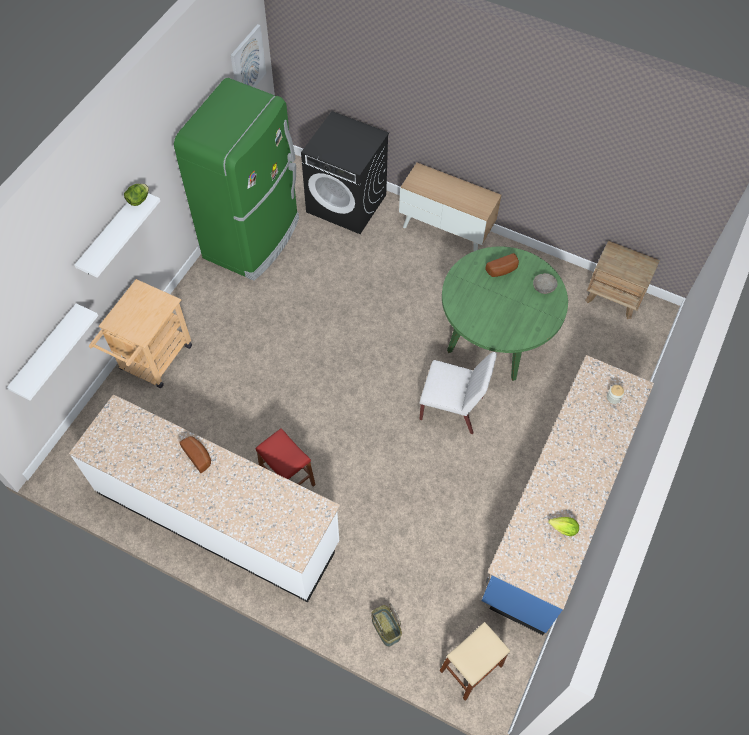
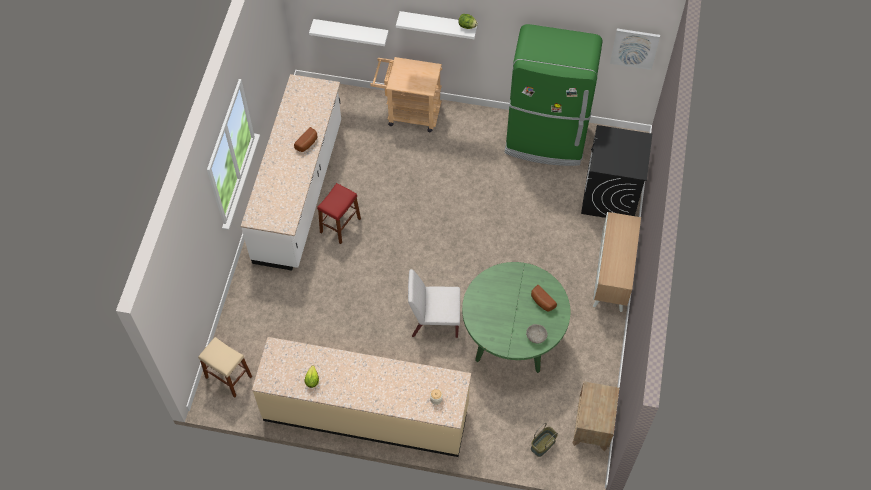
camera: 75 degrees right, 0 degrees up
basket [371,603,402,647] -> basket moved to [531,423,558,457]
white chair [419,352,497,434] -> white chair turned 90 degrees clockwise [408,269,460,338]
blue counter [481,355,654,635] -> beige counter [252,337,471,457]

